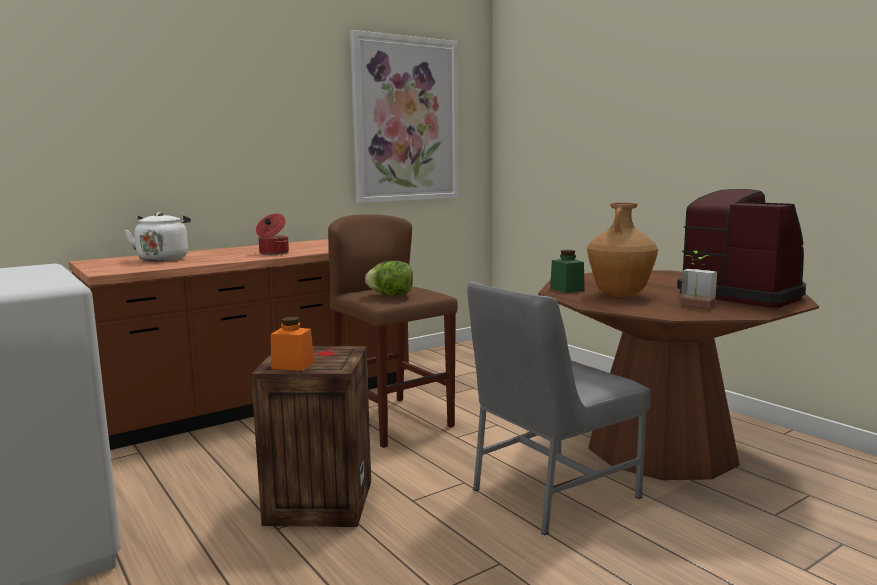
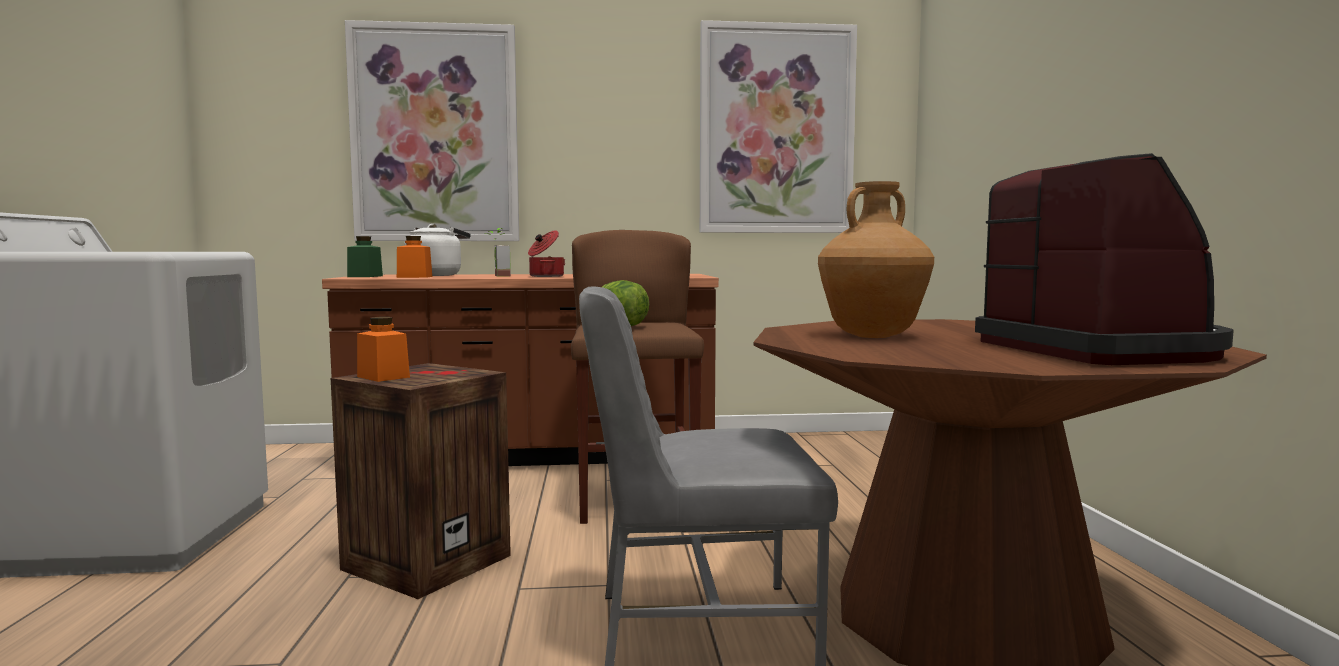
camera: 30 degrees right, 5 degrees down
green jar [550,250,585,293] -> green jar moved to [347,236,383,277]
potted plant [681,251,717,308] -> potted plant moved to [485,228,511,276]
none -> picture [345,20,519,241]
none -> orange jar [397,236,432,278]

